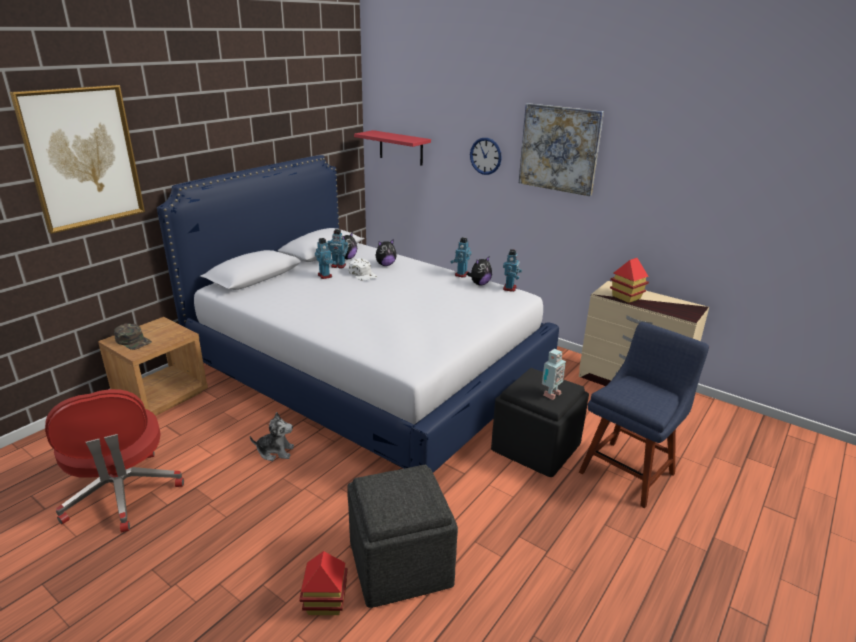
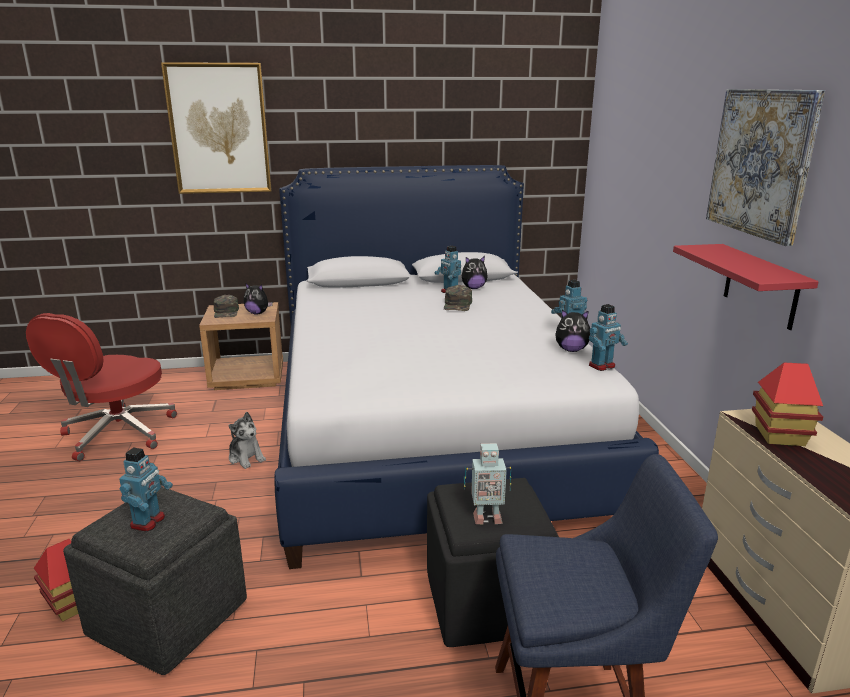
camera: 45 degrees right, 5 degrees down
toy robot [315,238,337,279] -> toy robot moved to [119,448,173,532]
white cap [349,258,377,281] -> green cap [444,285,472,311]
red shelf [354,130,431,165] -> red shelf moved to [673,244,819,330]
plush toy [375,239,397,266] -> plush toy moved to [244,283,273,314]
wall clock [470,138,502,175] -> none

